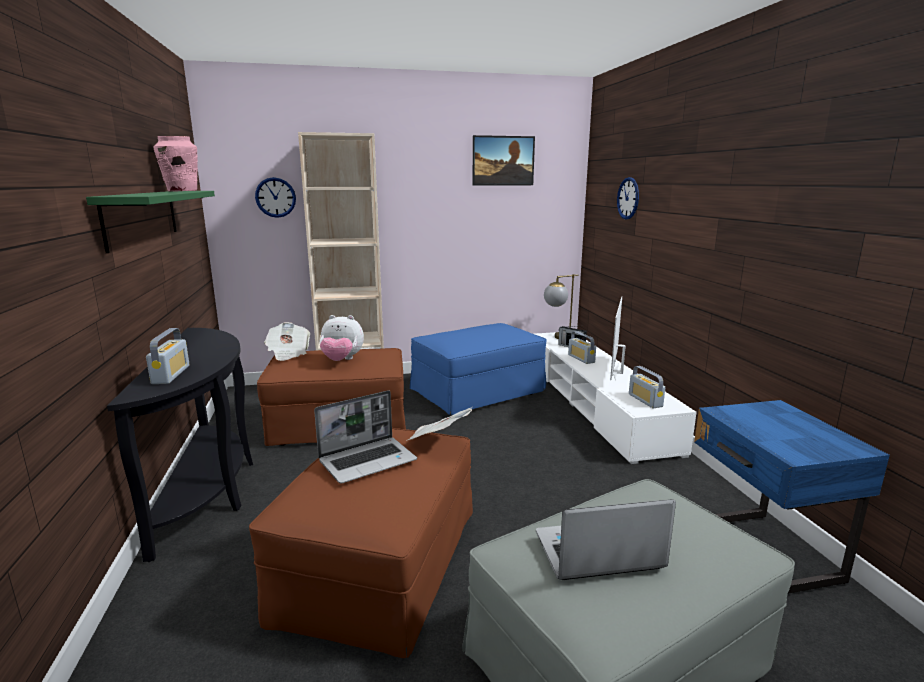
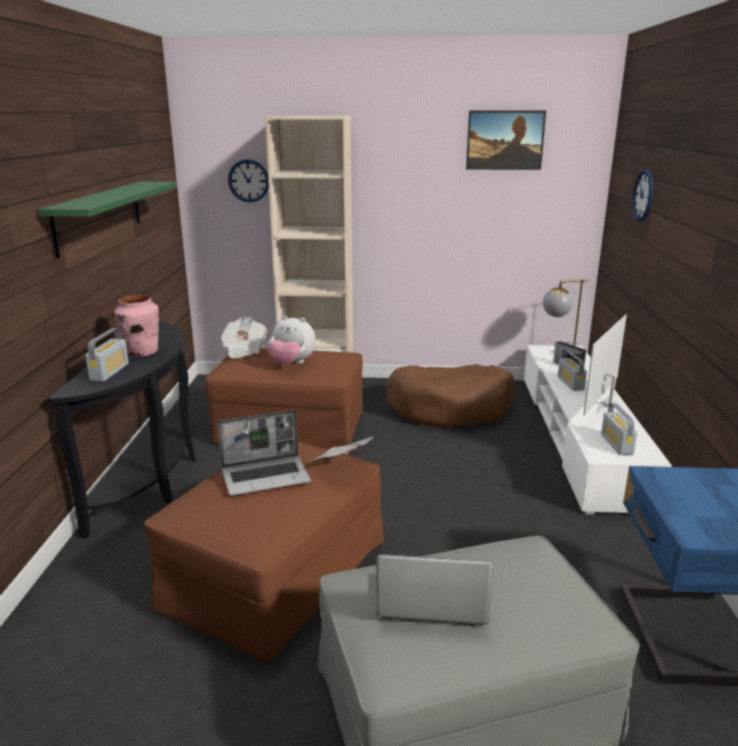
camera: 15 degrees right, 5 degrees up
pink vase [153,136,198,192] -> pink vase moved to [114,295,159,357]
blue ottoman [410,323,547,415] -> brown dog bed [387,364,515,428]

